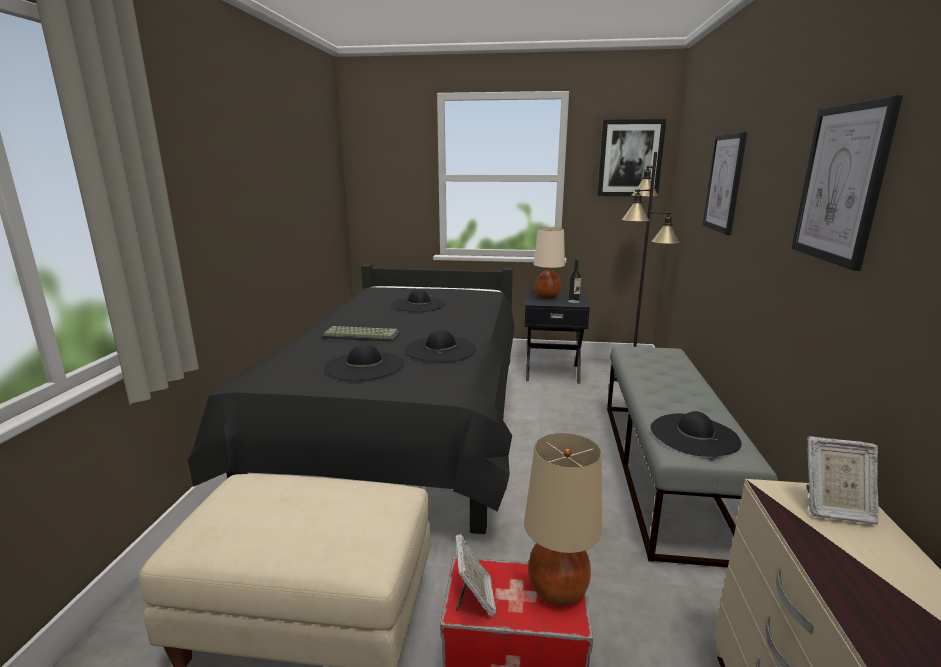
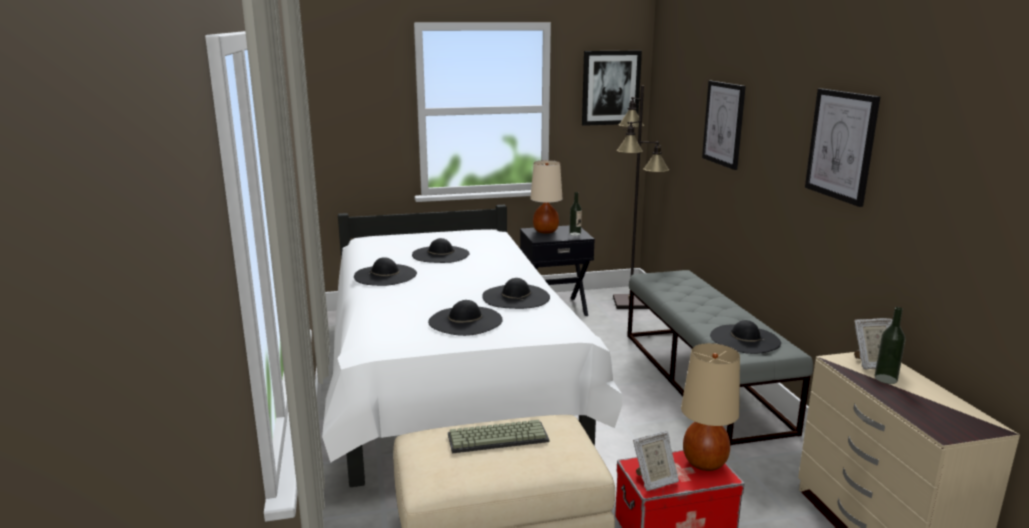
camera: 20 degrees left, 0 degrees up
black bed [188,265,515,534] -> white bed [322,205,622,487]
keyboard [322,326,400,342] -> keyboard moved to [448,420,549,453]
picture frame [455,534,496,617] -> picture frame turned 90 degrees clockwise [633,431,679,491]
none -> black hat [354,257,417,286]
none -> bottle [875,307,906,384]

